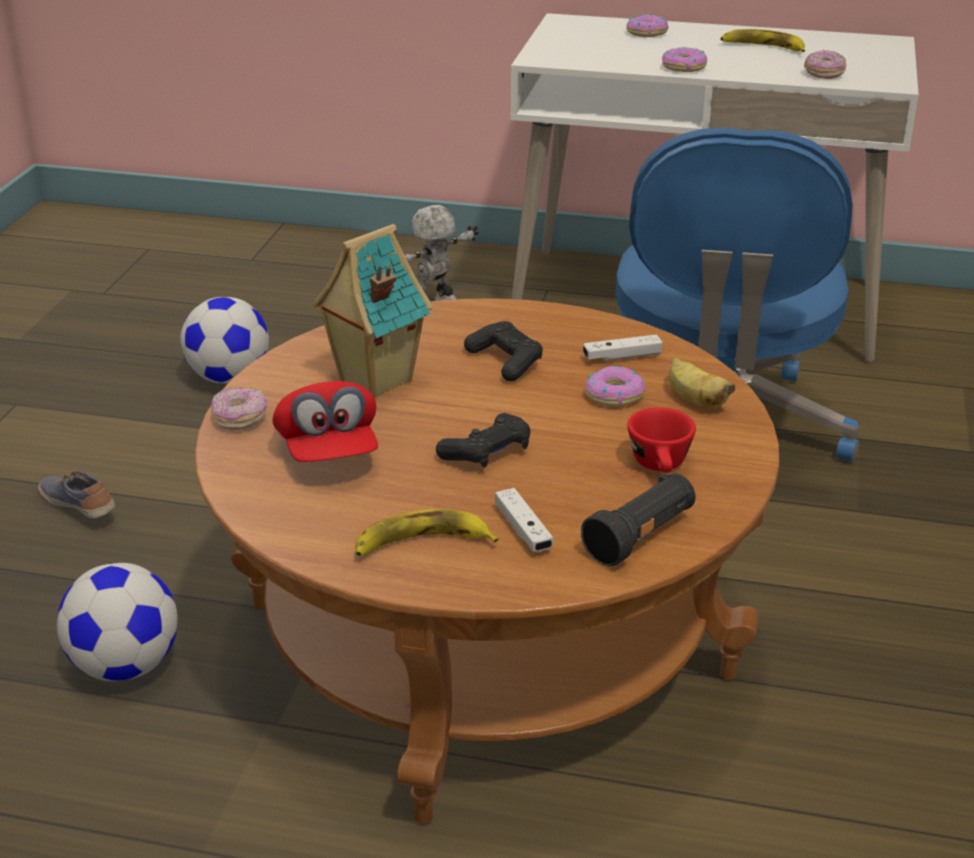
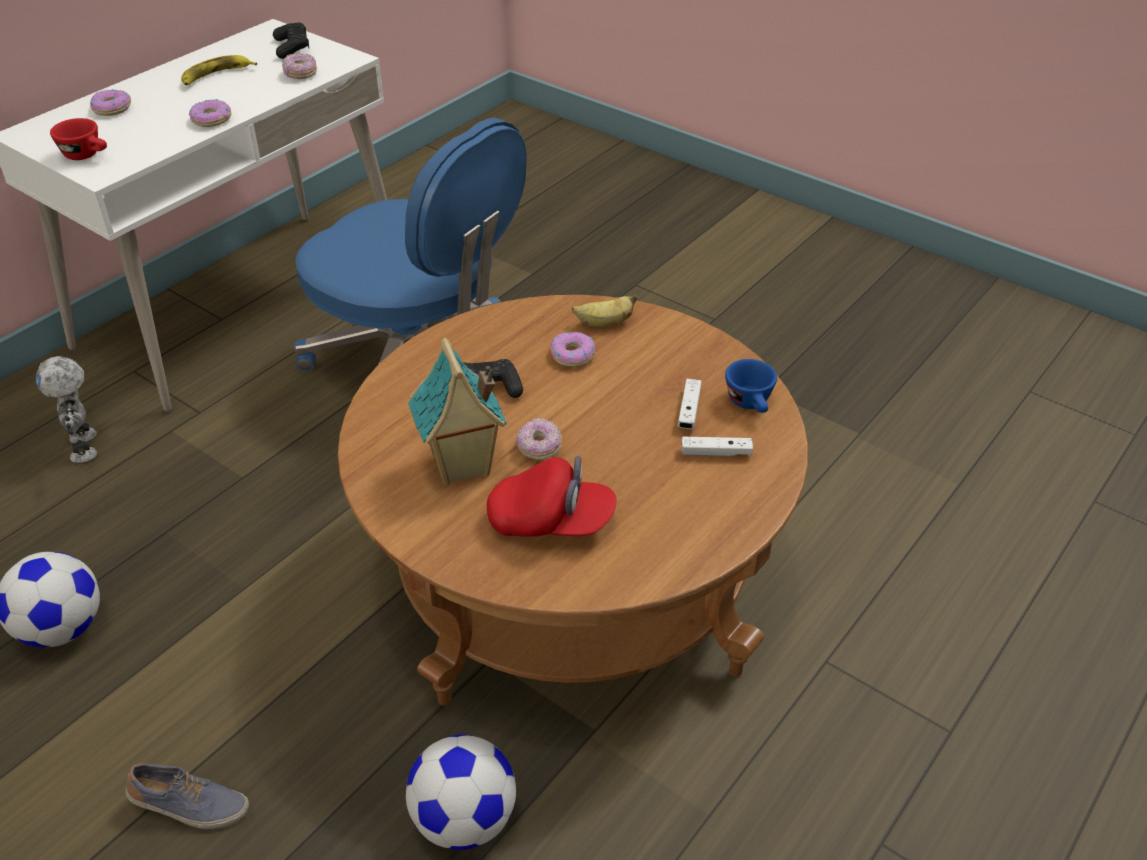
camera: 65 degrees left, 10 degrees up
shoe [38,470,115,518] -> shoe turned 150 degrees counterclockwise [126,763,249,829]
donut [211,387,267,430] -> donut moved to [516,418,562,460]
banana [355,509,499,556] -> none
black game controller [436,413,531,468] -> black game controller moved to [273,23,309,59]
black flashlight [581,473,695,566] -> blue cup [725,359,777,413]
white game controller [583,335,663,361] -> white game controller moved to [678,379,702,429]
red cup [627,407,696,472] -> red cup moved to [50,118,107,160]

